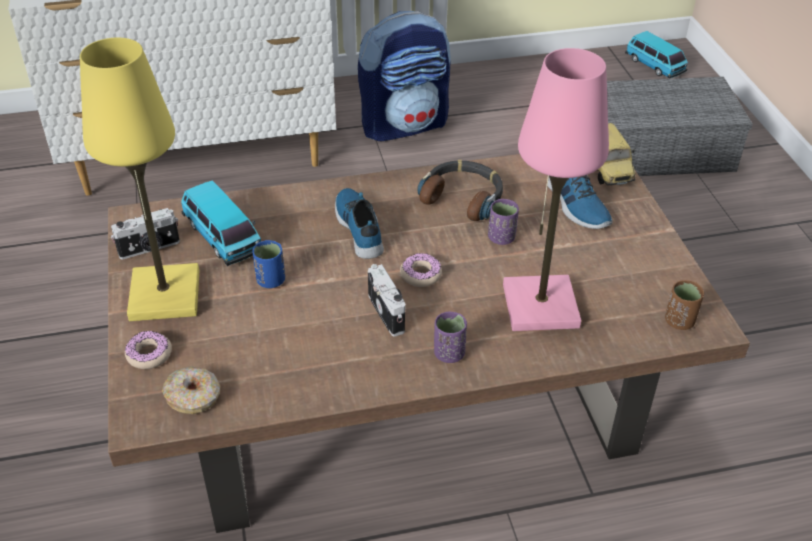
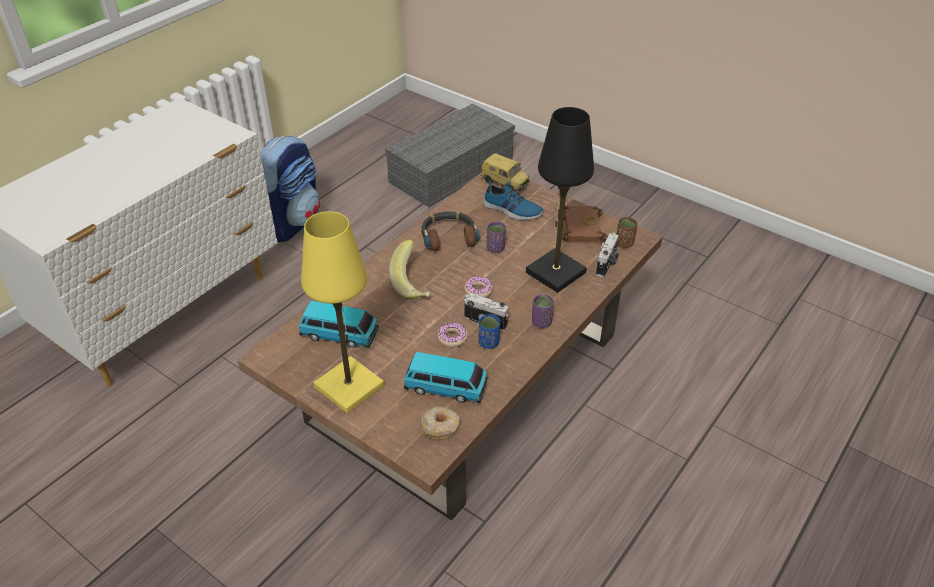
camera: 40 degrees left, 0 degrees up
camera [111,208,180,259] -> camera moved to [596,233,619,277]
donut [125,331,172,369] -> donut moved to [438,323,468,347]
blue cup [252,240,285,288] -> blue cup moved to [479,314,500,349]
shoe [335,188,384,259] -> banana [389,239,430,300]
pink table lamp [503,48,609,331] -> black table lamp [526,107,594,293]
toy car [625,31,688,79] -> toy car moved to [404,352,487,403]
none -> brown book [558,206,607,243]

